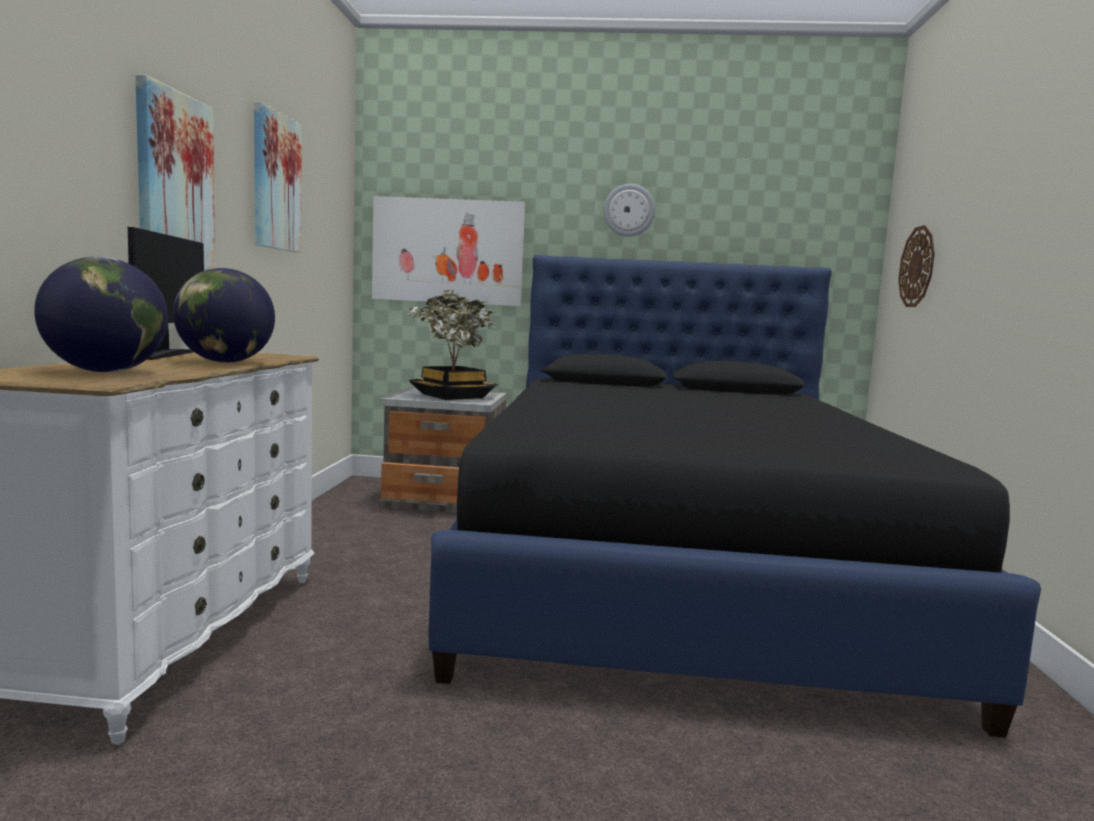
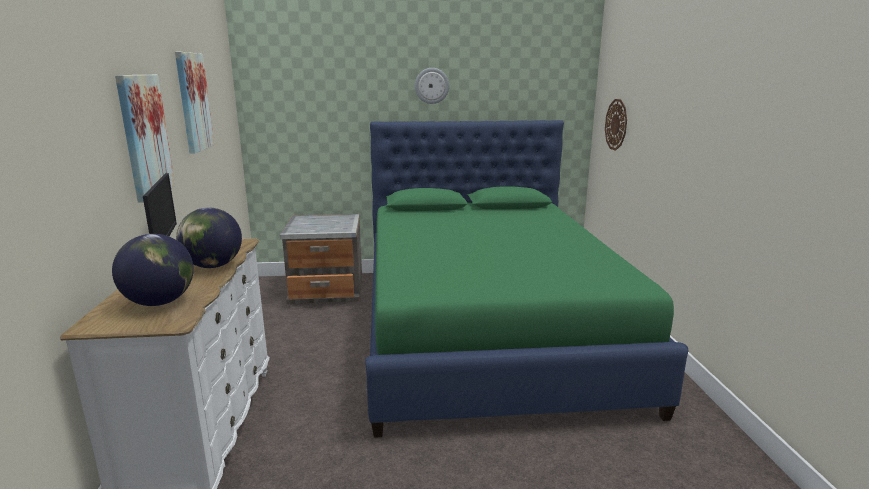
camera: 10 degrees left, 10 degrees up
picture [372,196,525,306] -> none
potted plant [406,290,498,400] -> none
black bed [428,255,1041,738] -> green bed [365,120,689,438]

